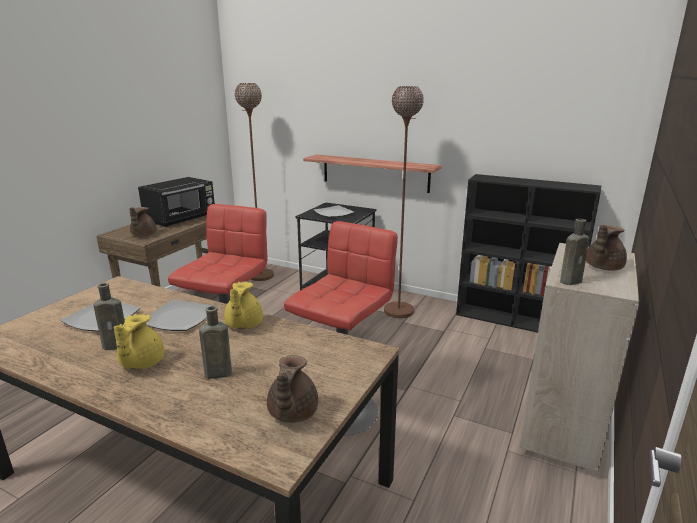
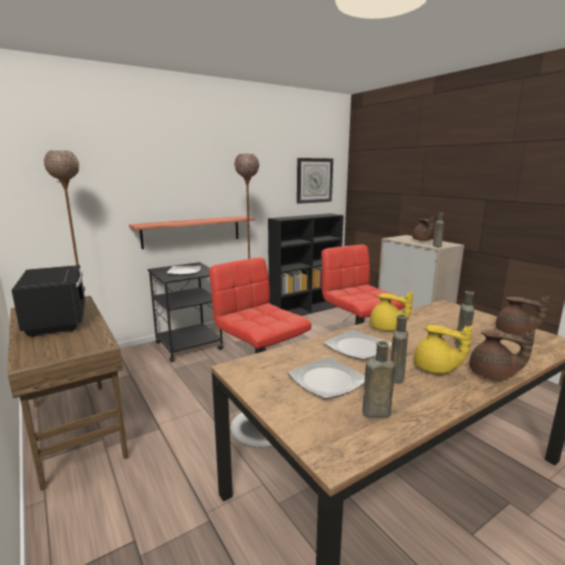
camera: 60 degrees left, 5 degrees down
brown teapot [129,207,156,236] -> brown teapot moved to [469,329,535,380]
none -> wall clock [297,158,333,204]
none -> brown bottle [362,341,395,418]

